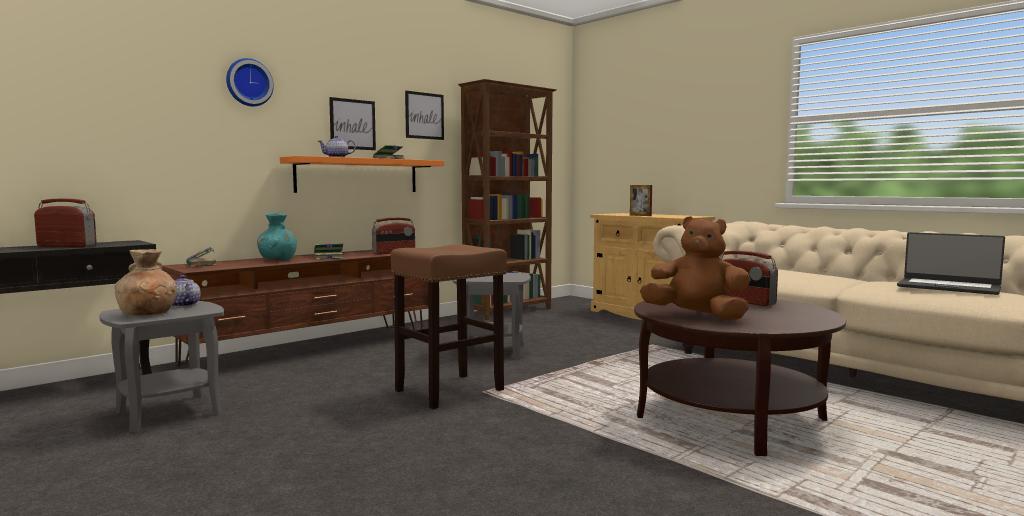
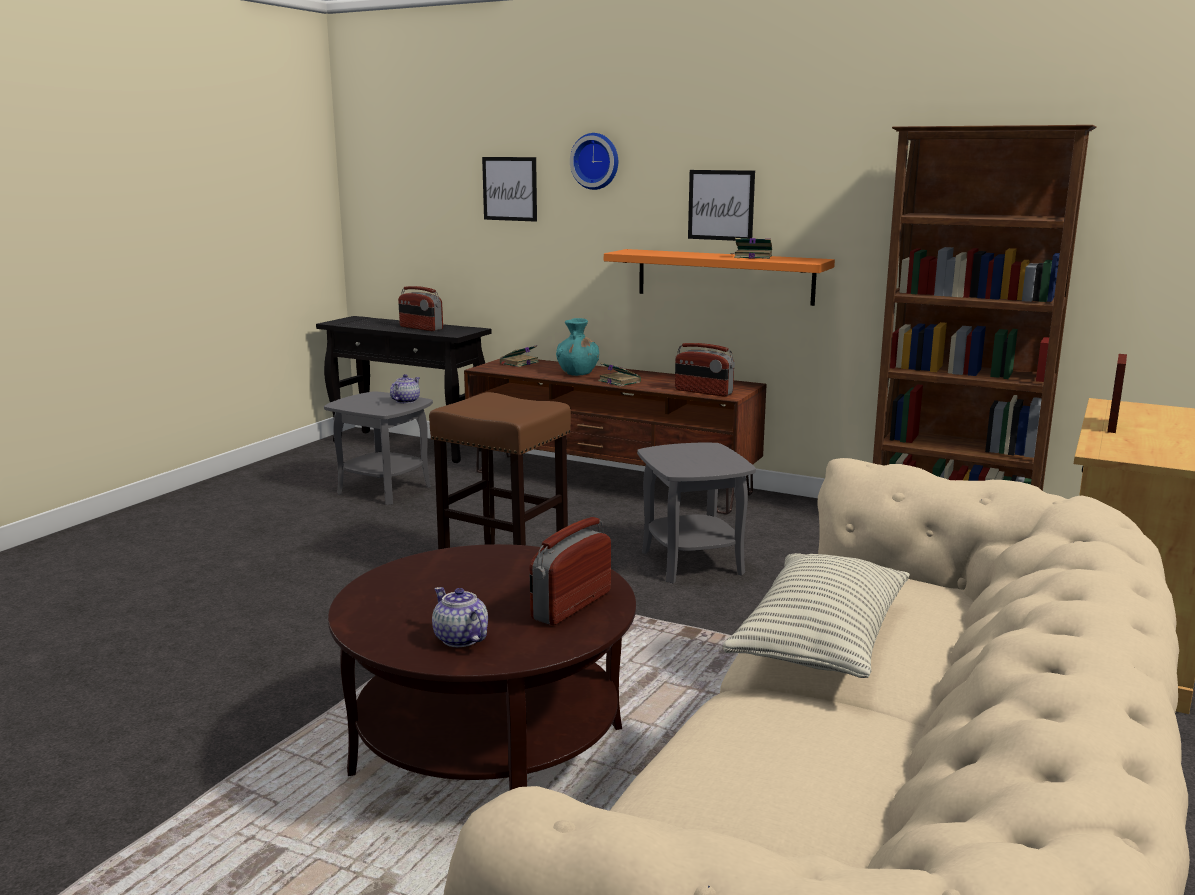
camera: 70 degrees right, 10 degrees up
radio [34,199,97,247] -> radio turned 135 degrees clockwise [398,286,443,331]
brown vase [114,249,177,316] -> none
teapot [318,136,356,157] -> teapot moved to [432,587,488,647]
picture [405,91,444,140] -> picture moved to [482,157,537,222]
brown plush toy [640,216,751,320] -> none
laptop [897,232,1005,295] -> none
none -> pillow [723,553,910,678]

